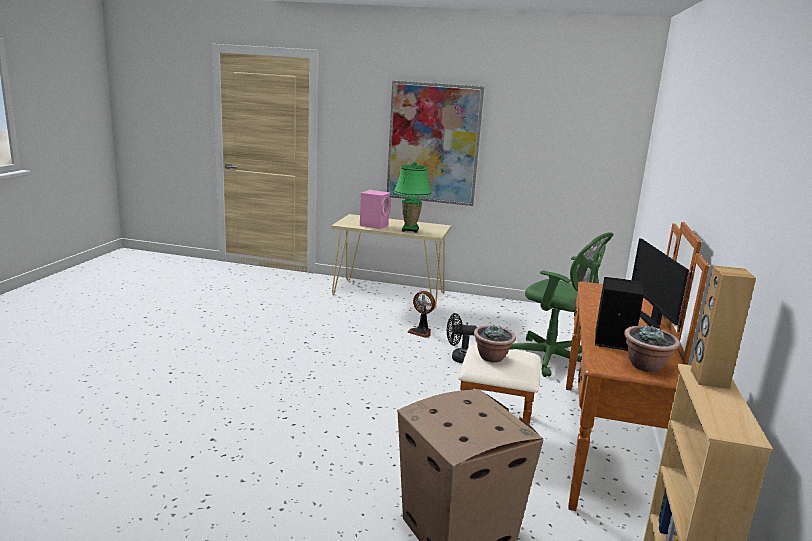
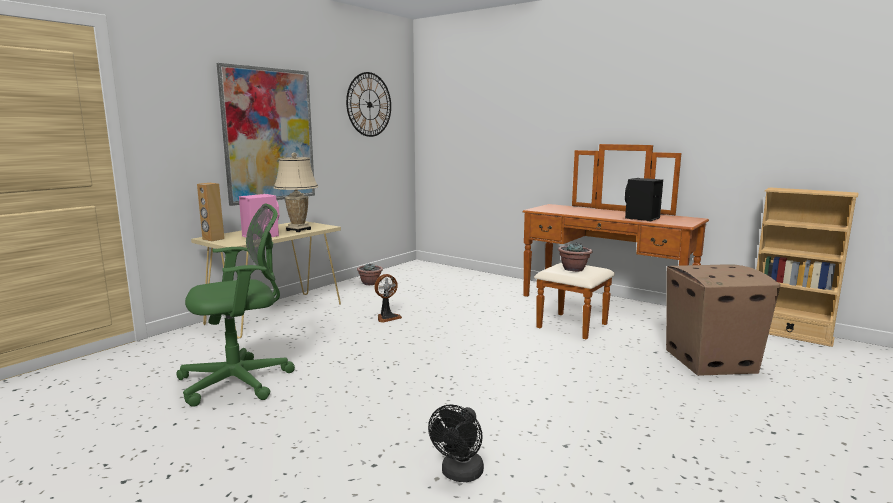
camera: 65 degrees left, 5 degrees down
green table lamp [393,162,432,233] -> beige table lamp [274,152,318,232]
black fan [447,313,477,363] -> black fan moved to [428,404,484,482]
green office chair [509,232,614,377] -> green office chair moved to [176,203,295,407]
potted plant [624,325,680,372] -> potted plant moved to [357,263,383,285]
monitor [632,238,689,330] -> none
brown speaker [691,266,756,389] -> brown speaker moved to [197,183,224,241]
none -> wall clock [346,72,391,137]

